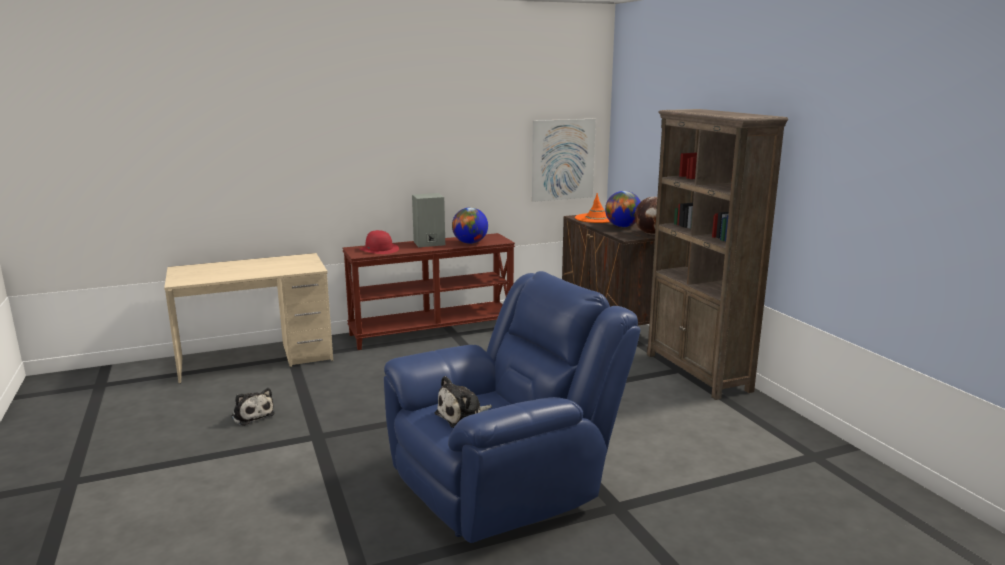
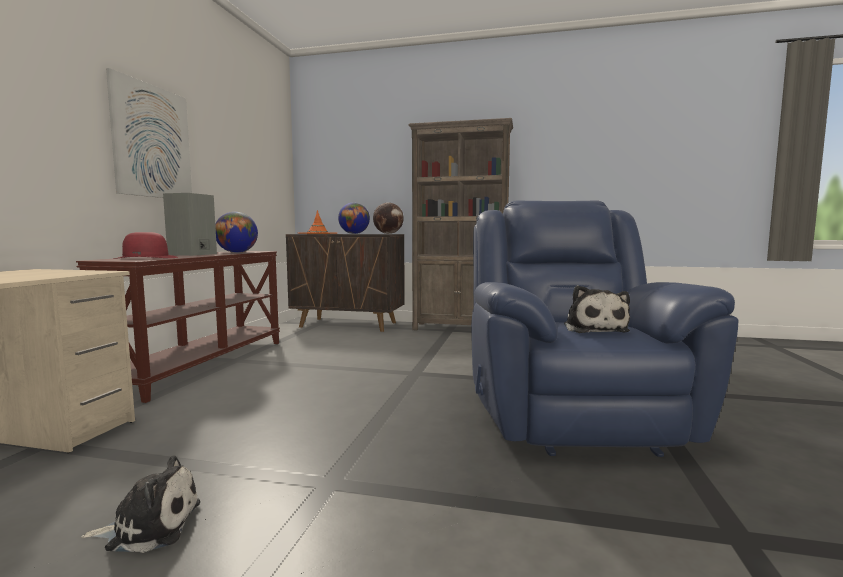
camera: 55 degrees left, 10 degrees down
picture [532,119,596,202] -> picture moved to [106,68,192,198]

